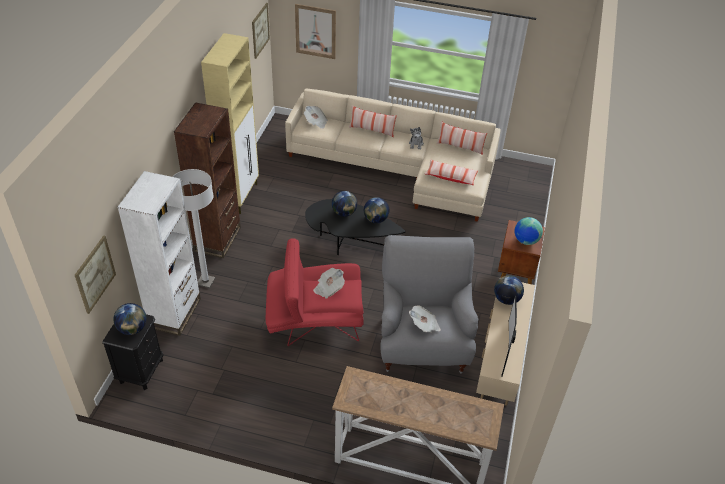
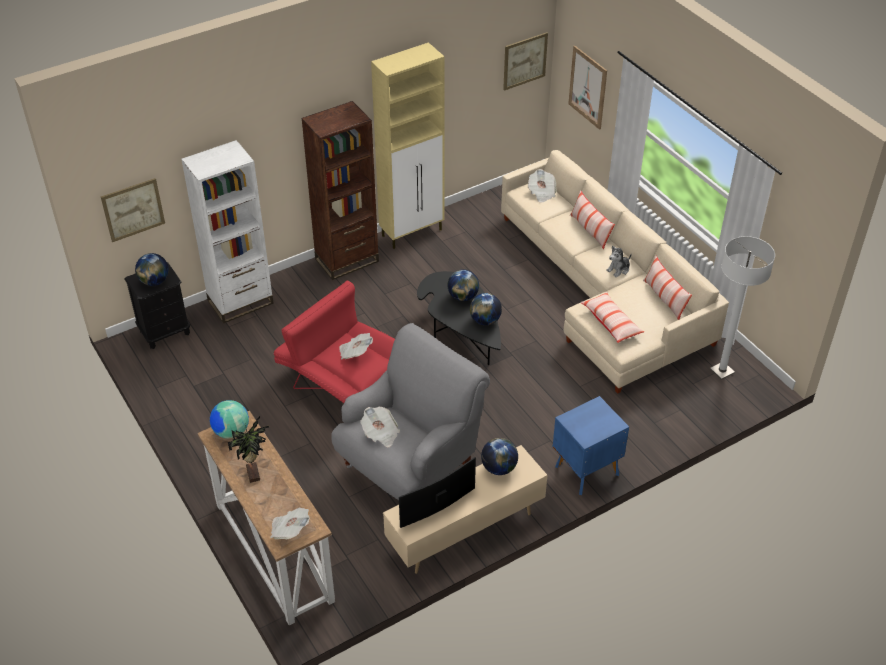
camera: 45 degrees right, 0 degrees up
white floor lamp [172,169,215,288] -> white floor lamp moved to [710,236,775,380]
brown nightstand [498,220,545,284] -> blue nightstand [552,396,629,495]
globe [514,217,543,245] -> globe moved to [210,400,249,439]
none -> potted plant [228,416,269,483]
none -> newspaper [270,508,310,539]

